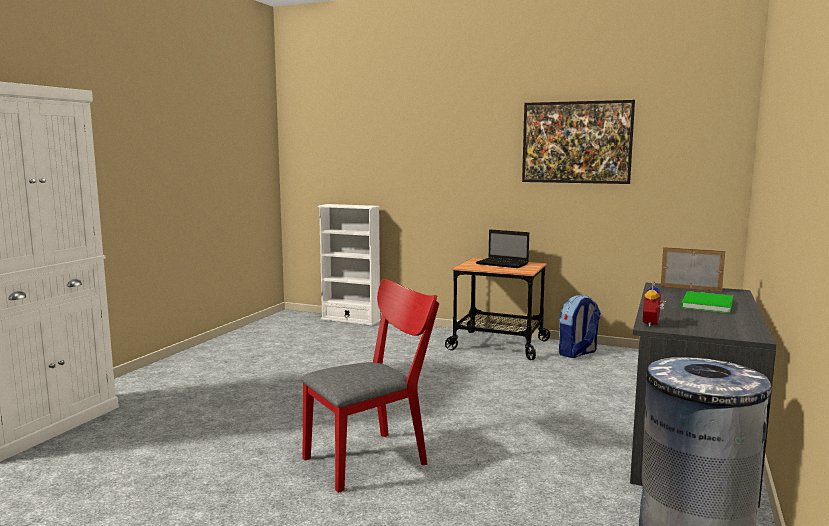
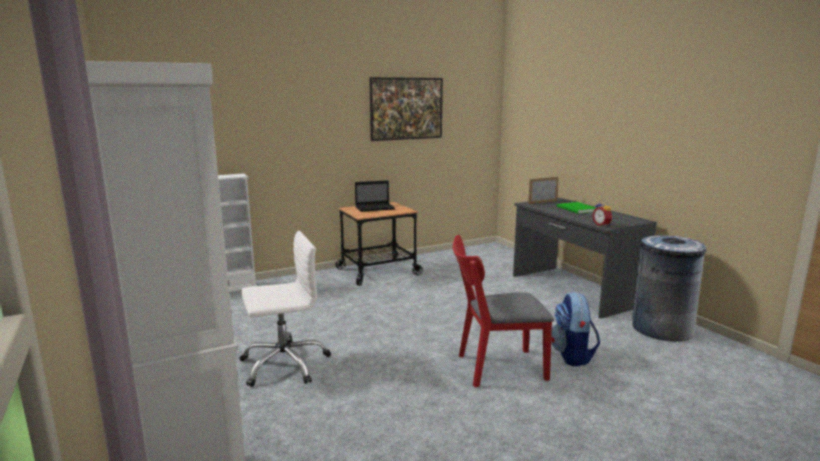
camera: 50 degrees left, 5 degrees up
red chair [301,279,439,493] -> red chair turned 105 degrees counterclockwise [453,235,554,387]
backpack [559,295,601,358] -> backpack moved to [551,292,600,366]
none -> white office chair [240,231,331,387]

